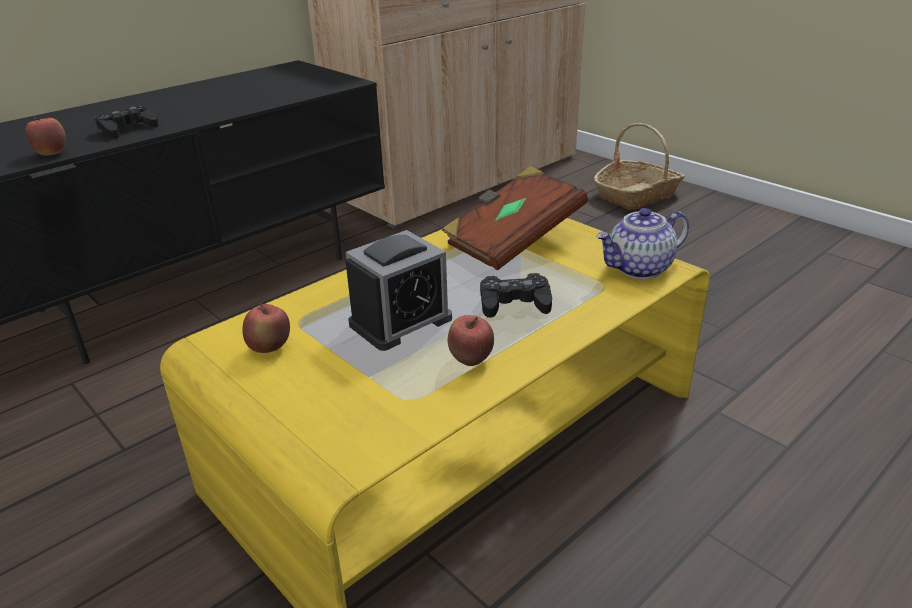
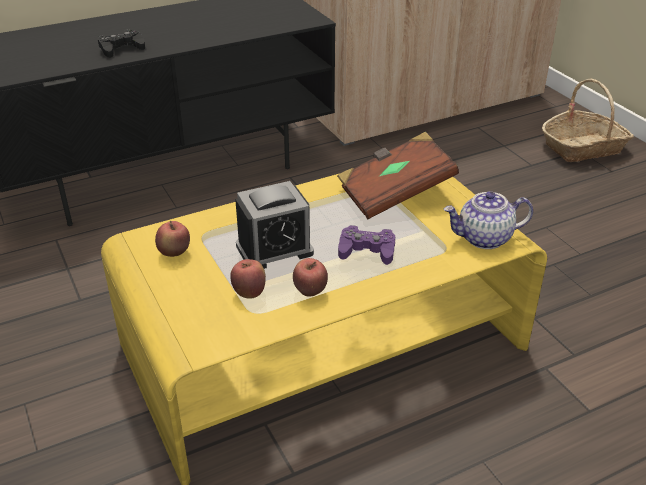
camera: 15 degrees right, 5 degrees up
apple [25,117,66,156] -> apple moved to [230,259,266,299]
black game controller [480,273,552,318] -> purple game controller [338,225,395,265]

